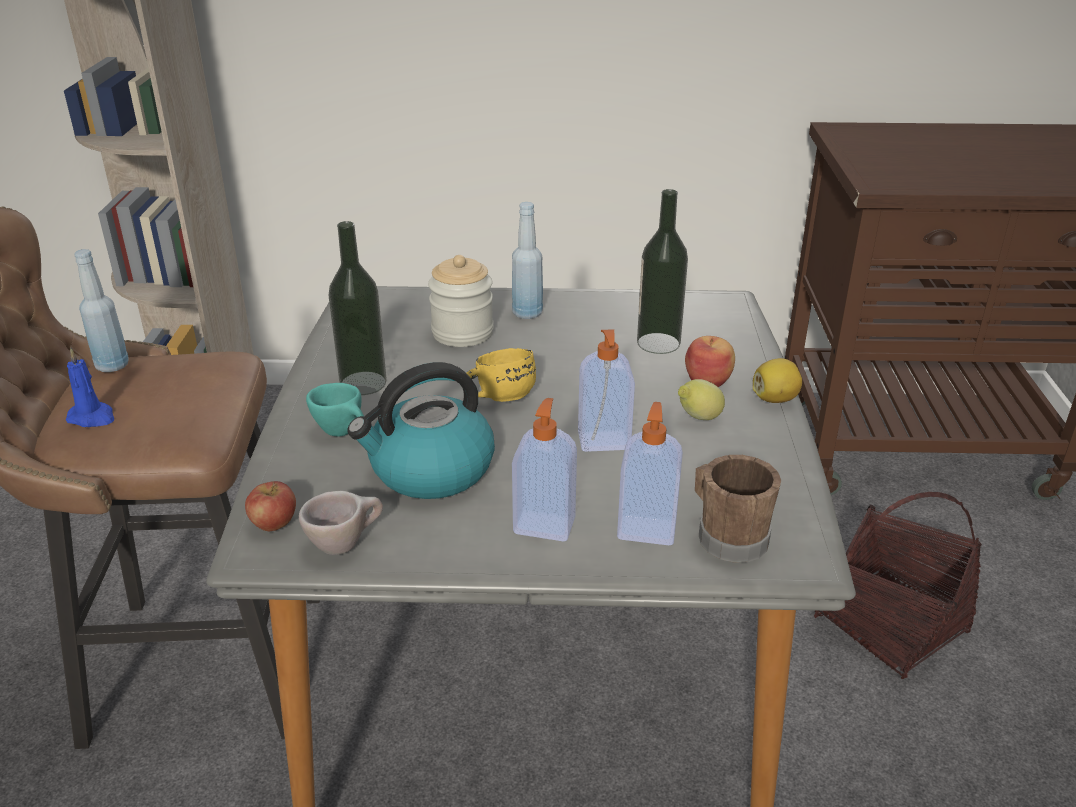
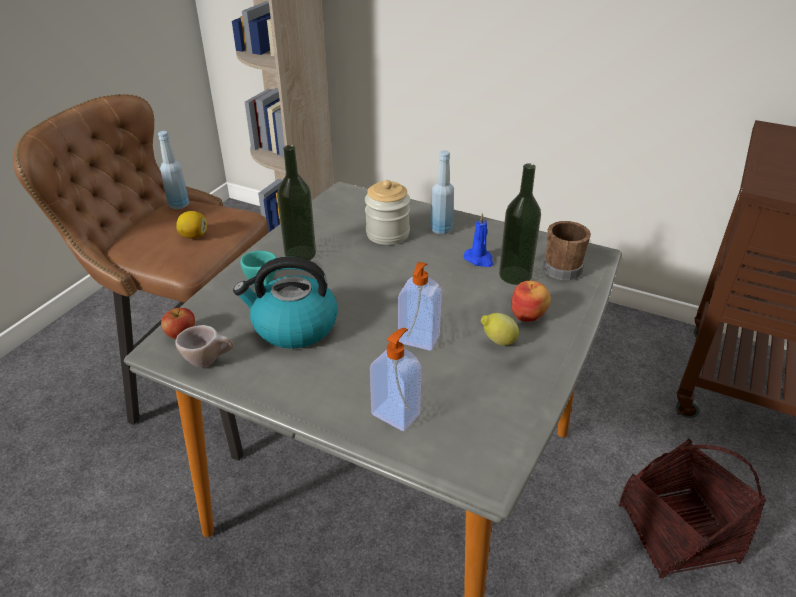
camera: 25 degrees right, 5 degrees up
blue candle [66,348,114,427] -> blue candle moved to [463,213,493,267]
yellow mug [467,348,536,402] -> none
soap dispenser [512,398,577,541] -> none
brown mug [695,455,781,562] -> brown mug moved to [543,221,591,280]
lemon [753,358,802,403] -> lemon moved to [176,211,207,239]

